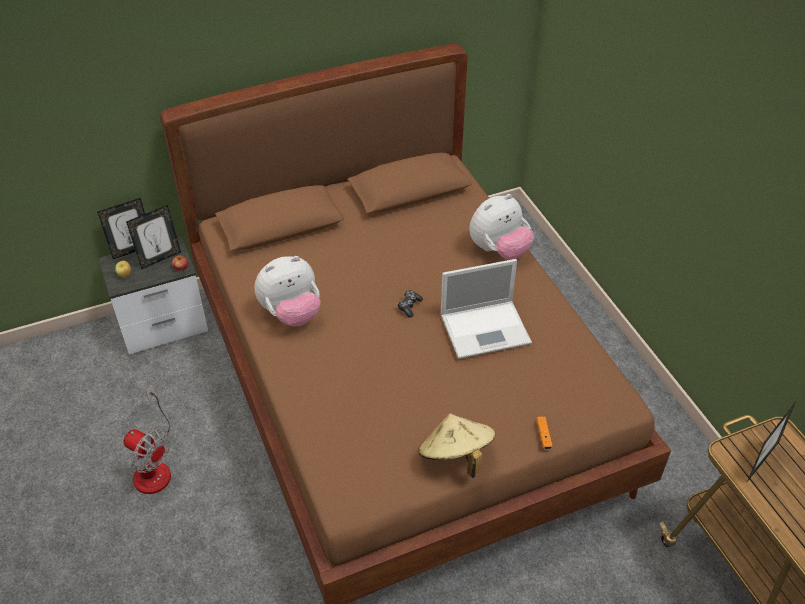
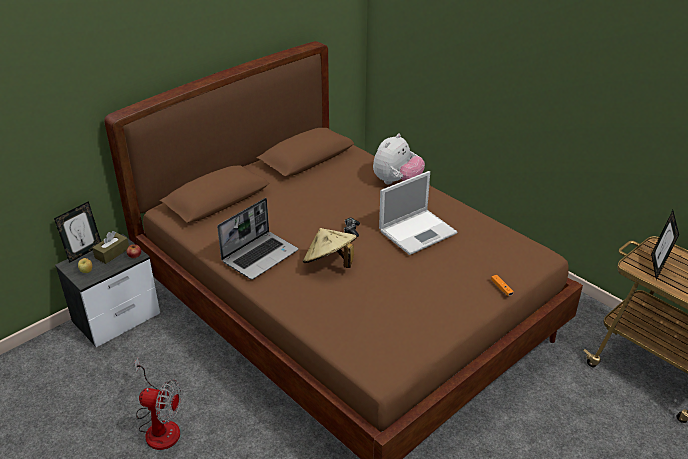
camera: 20 degrees left, 10 degrees down
picture frame [126,205,181,269] -> brown tissue box [92,231,129,264]
plush toy [255,256,320,327] -> laptop [217,198,299,280]
beige hat [418,413,495,478] -> beige hat moved to [303,228,357,268]

